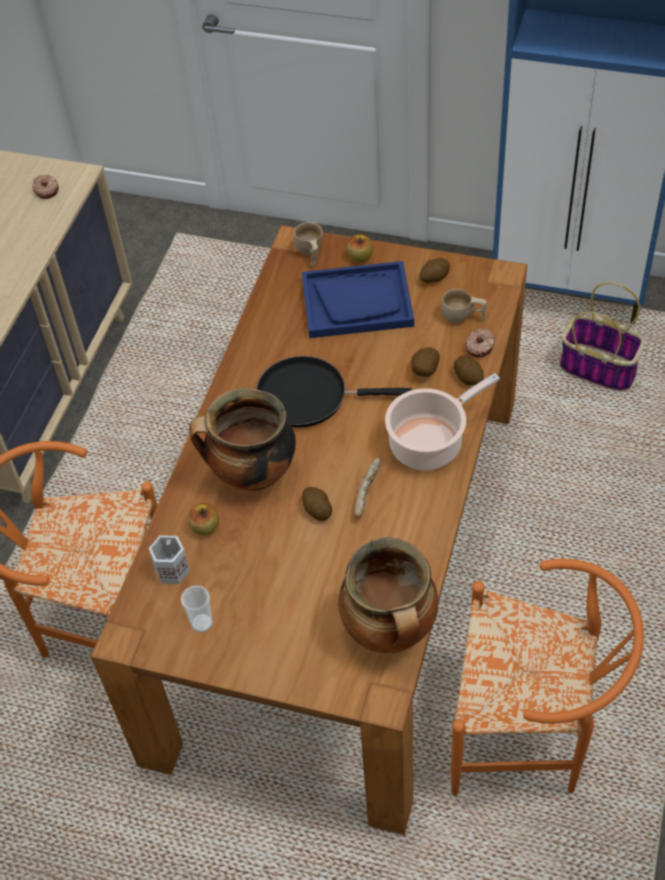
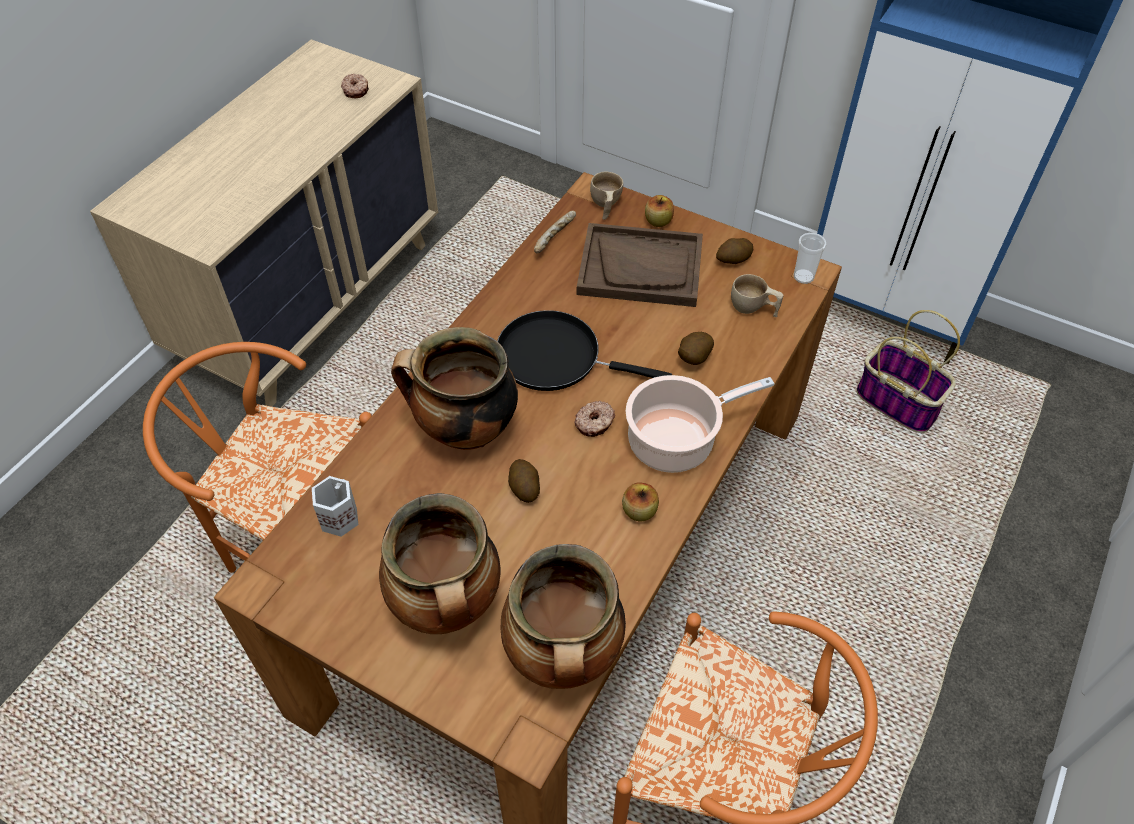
camera: 10 degrees right, 0 degrees up
cup [181,585,213,633] -> cup moved to [794,233,827,284]
apple [188,503,219,535] -> apple moved to [622,483,659,521]
blue tray [302,261,414,338] -> brown tray [577,223,703,307]
bread [354,458,381,518] -> bread moved to [534,211,576,253]
potato [454,355,484,385] -> none
donut [464,328,495,358] -> donut moved to [574,401,615,437]
none -> cooking pot [379,493,500,634]

